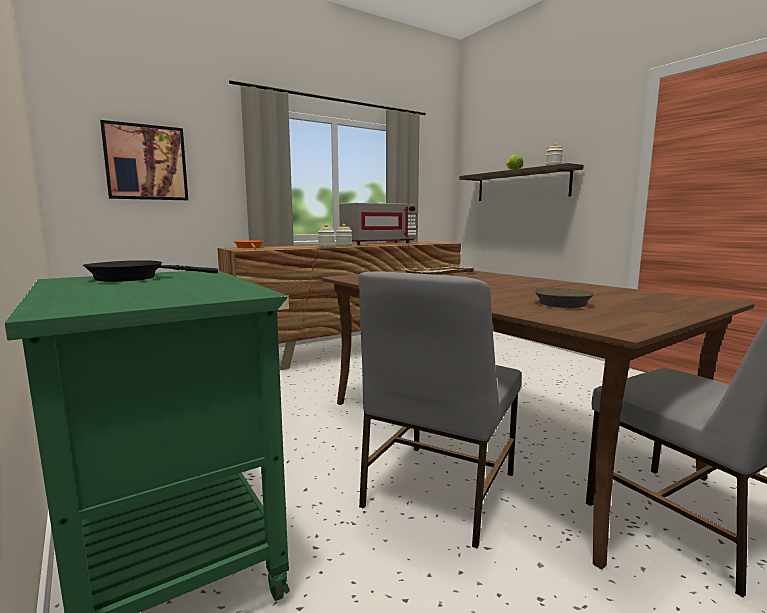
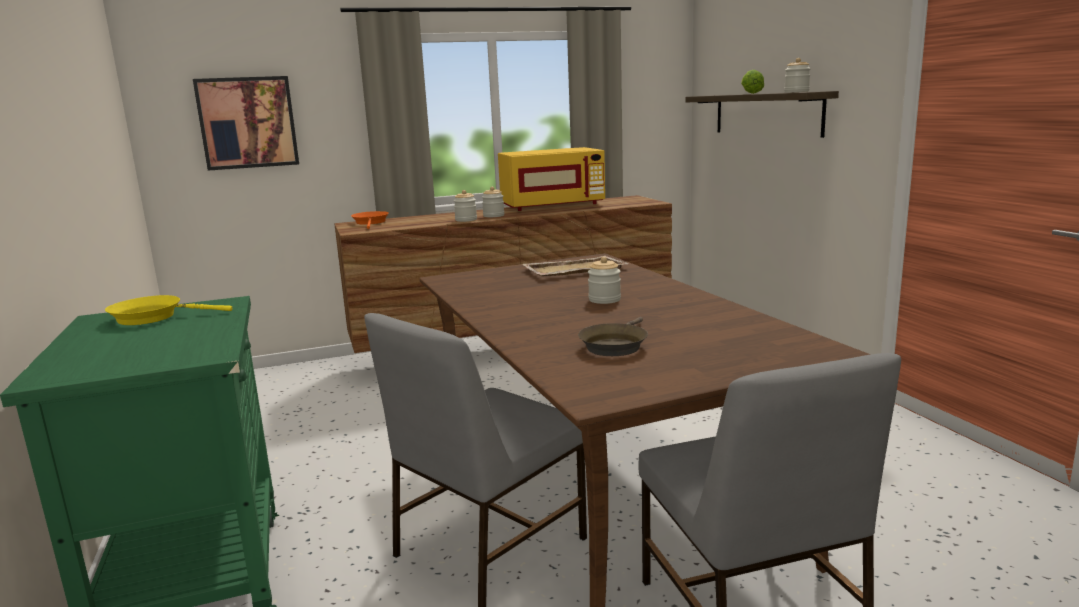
camera: 15 degrees right, 5 degrees up
black frying pan [83,260,218,282] -> yellow frying pan [105,295,232,325]
grey microwave [339,203,417,245] -> yellow microwave [498,147,605,211]
none -> jar [588,257,621,304]

